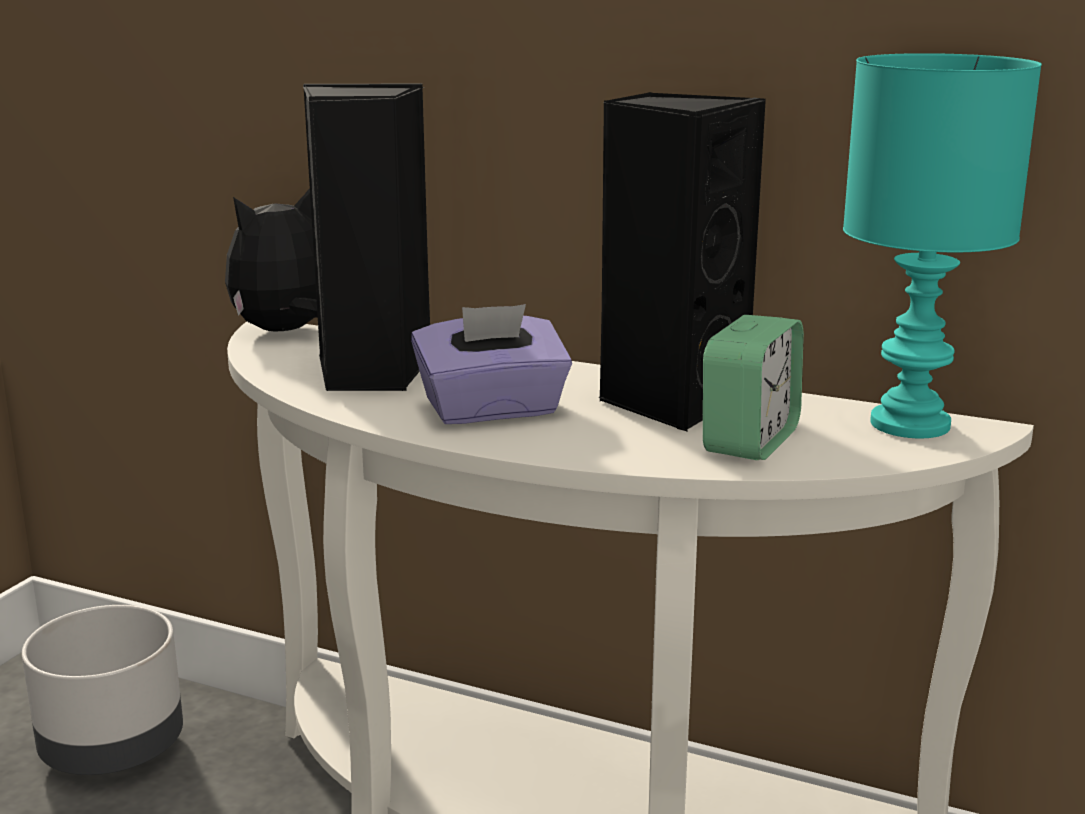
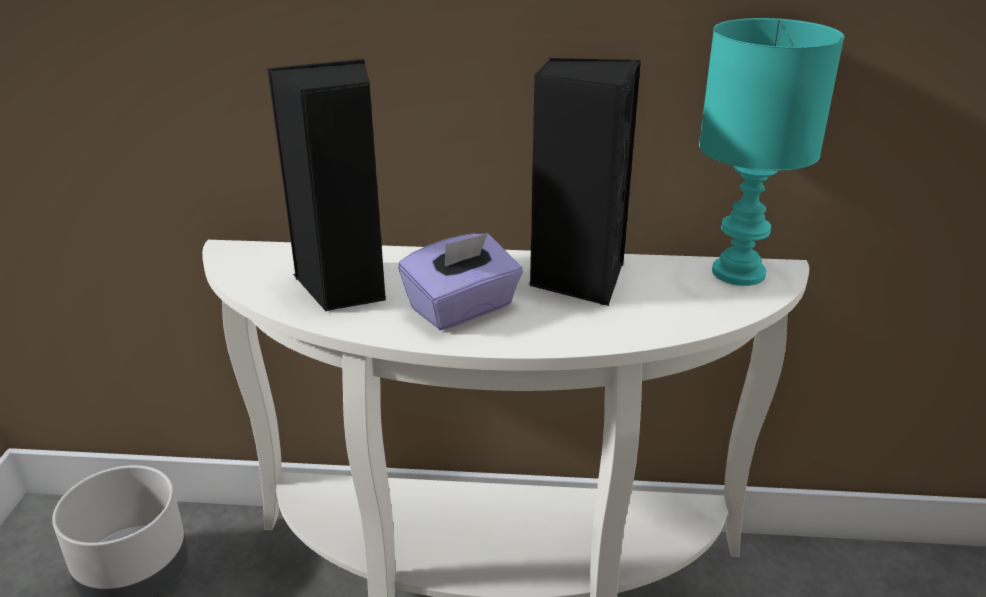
camera: 20 degrees left, 10 degrees up
plush toy [225,188,318,331] -> none
alarm clock [703,315,804,460] -> none

